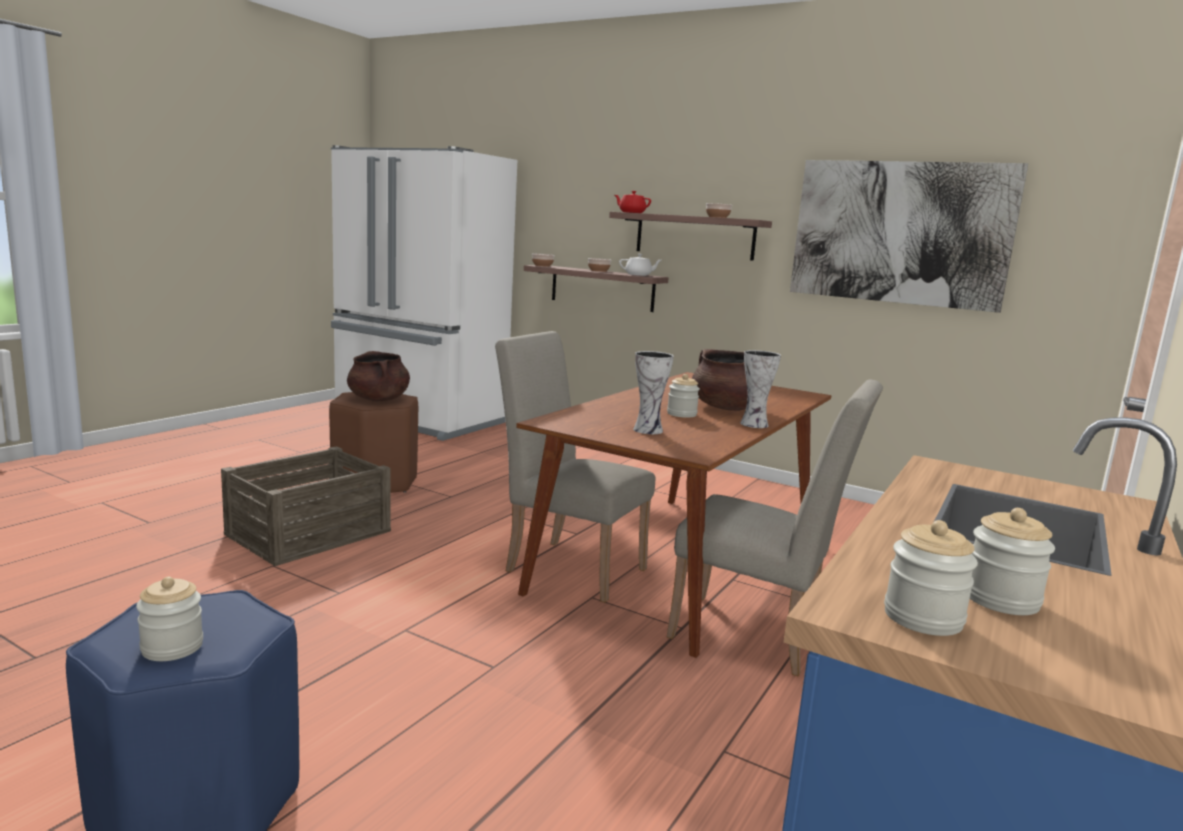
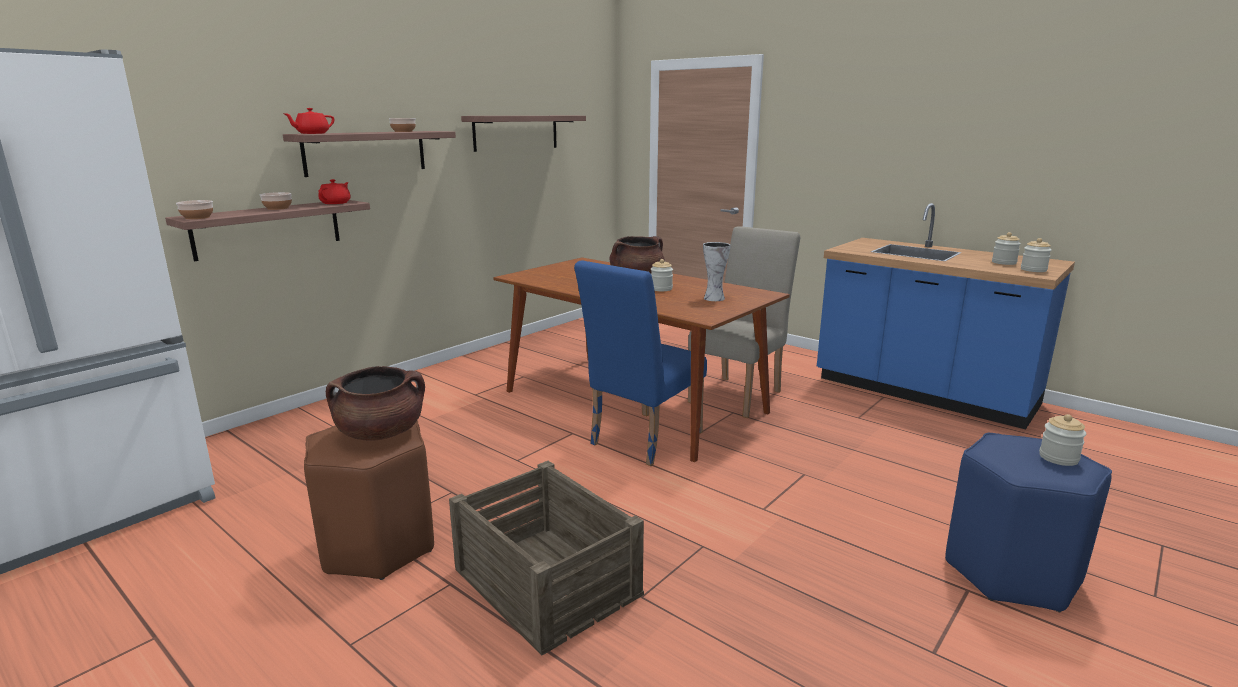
camera: 80 degrees left, 5 degrees up
beige chair [495,331,655,603] -> blue chair [574,260,707,466]
white teapot [619,254,661,276] -> red teapot [318,179,351,204]
vase [740,350,781,428] -> none
picture [790,160,1028,313] -> shelf [461,116,586,152]

